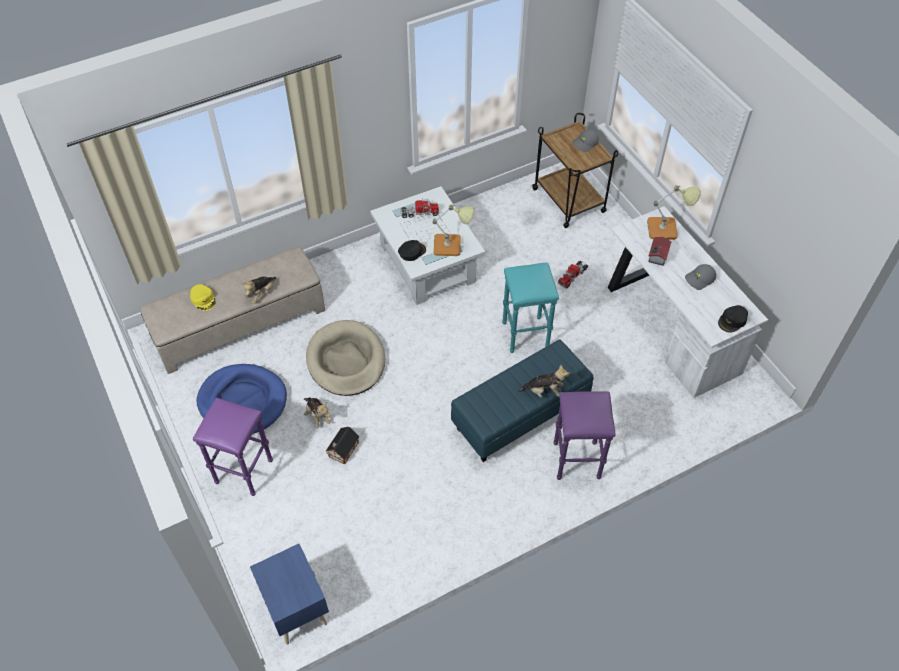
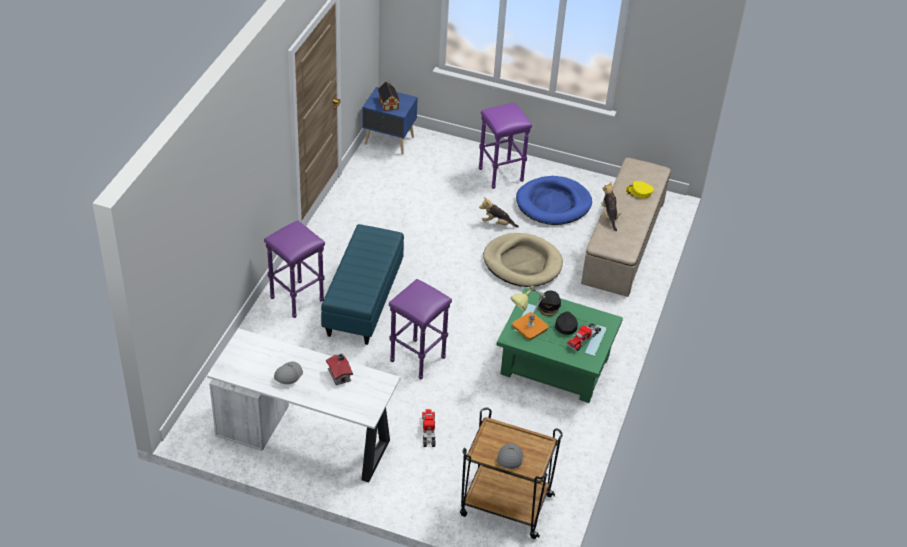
camera: 135 degrees right, 10 degrees down
toy house [326,427,360,464] -> toy house moved to [378,81,400,111]
white coffee table [370,186,485,305] -> green coffee table [496,288,623,403]
turquoise stool [502,262,559,353] -> purple stool [389,279,452,380]
plush toy [518,365,570,398] -> none
table lamp [647,185,701,240] -> none
black cap [718,305,748,333] -> black cap moved to [555,311,578,335]

